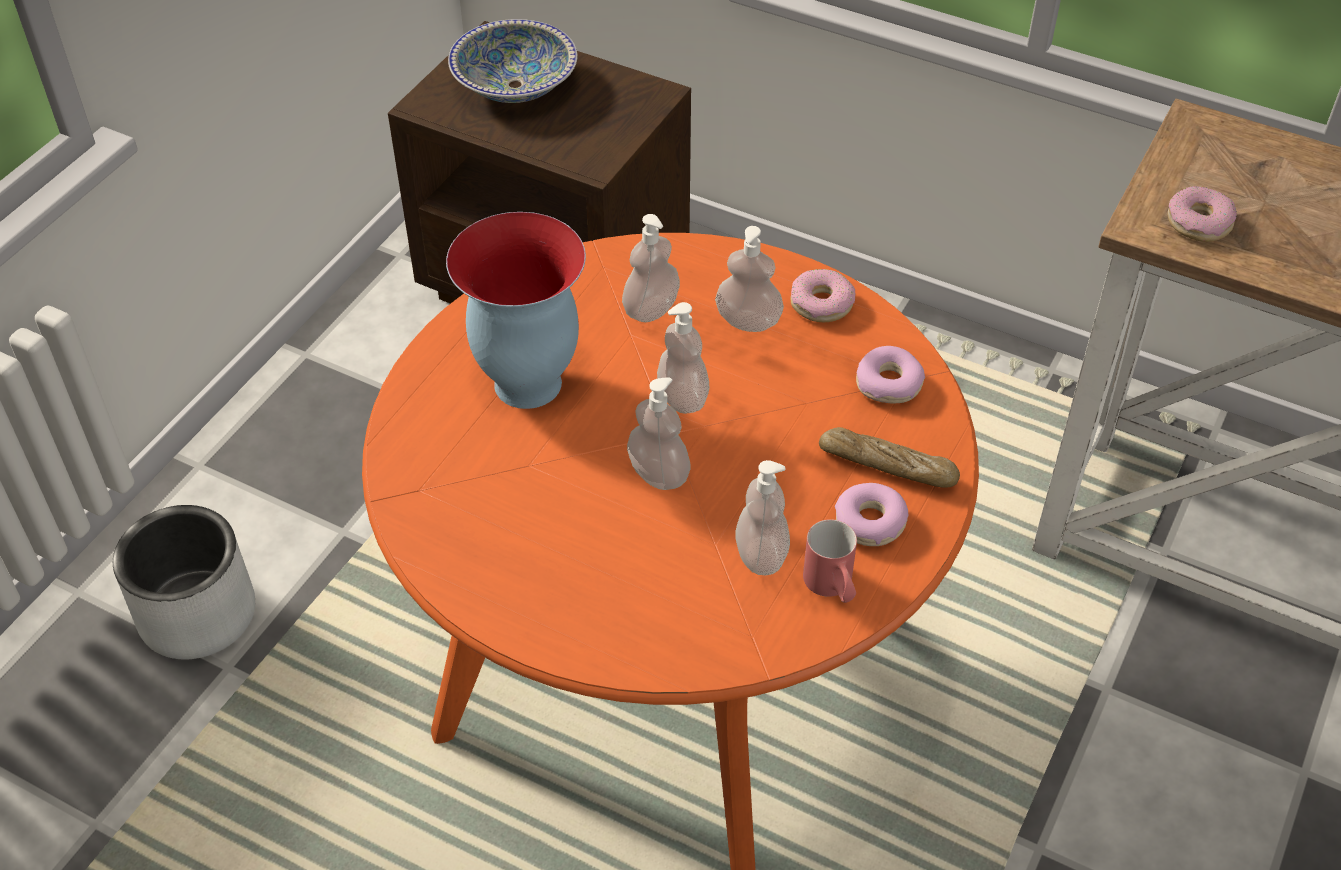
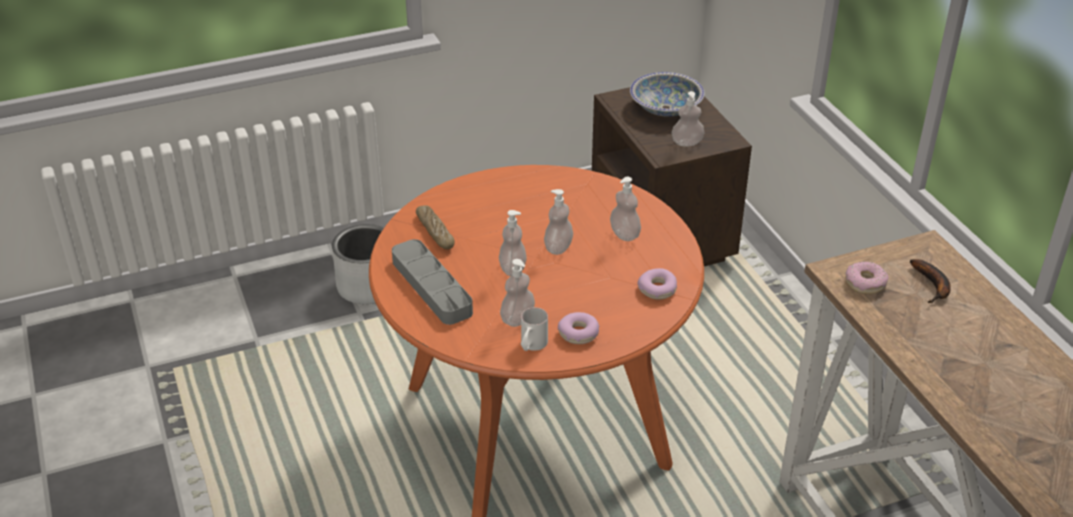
camera: 40 degrees right, 10 degrees down
vase [446,212,586,409] -> none
soap dispenser [622,214,680,322] -> soap dispenser moved to [671,91,705,147]
donut [791,269,855,322] -> none
red mug [803,519,857,603] -> white mug [521,307,548,351]
bread [819,427,960,488] -> bread moved to [416,206,455,249]
none -> grey tray [392,239,473,325]
none -> banana [910,259,951,303]

